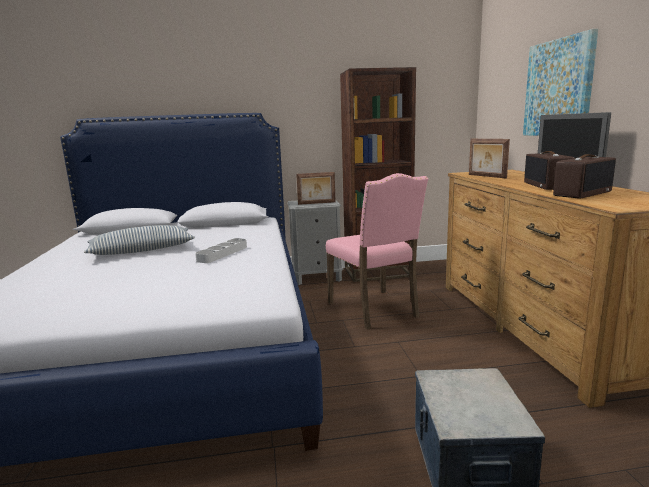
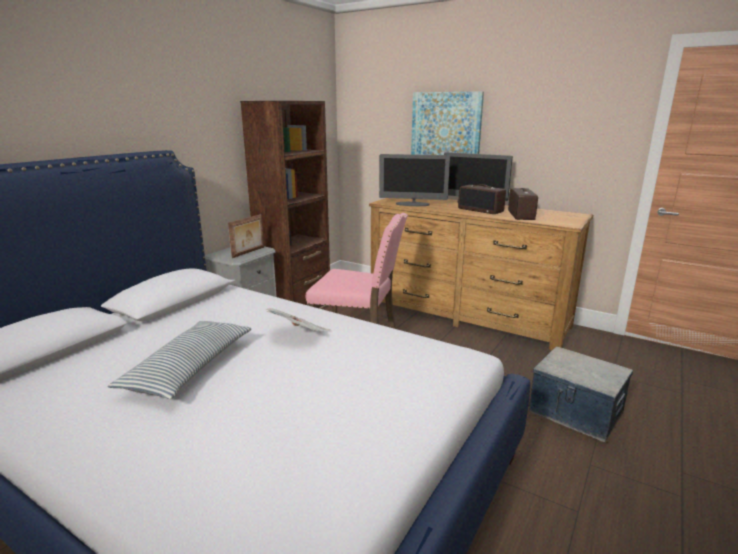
camera: 50 degrees left, 5 degrees up
grey tray [195,238,247,263] -> newspaper [265,309,331,332]
picture frame [469,139,510,179] -> monitor [379,154,450,206]

